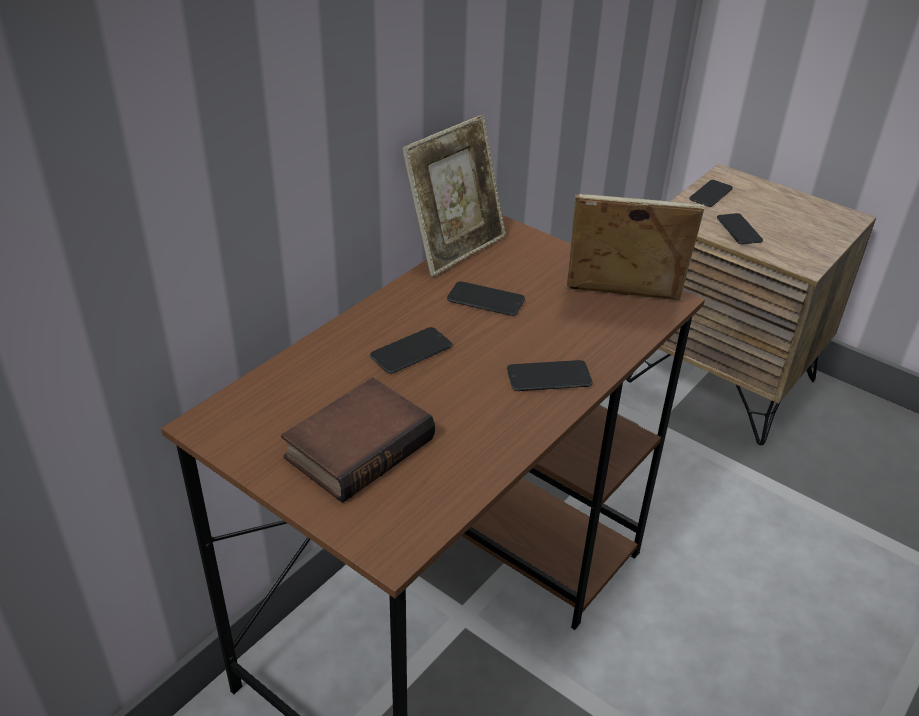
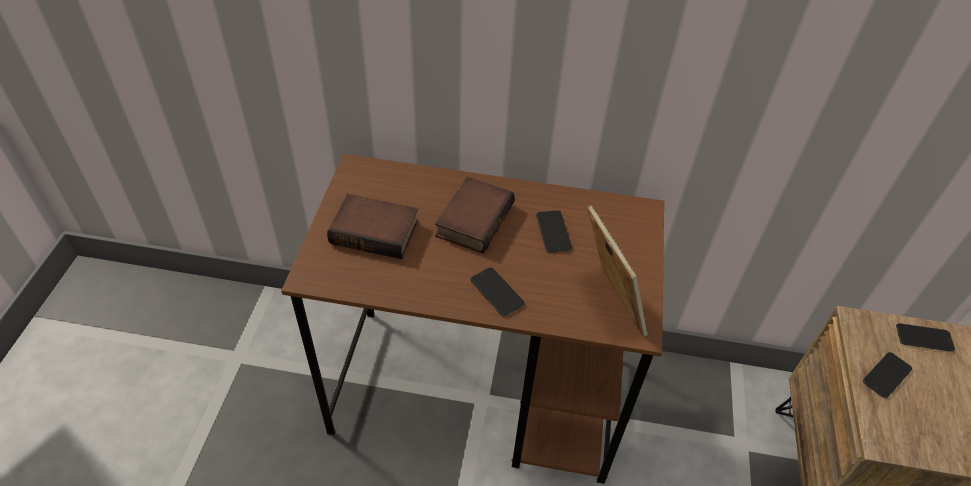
camera: 60 degrees right, 10 degrees up
phone [370,327,452,374] -> book [435,177,515,253]
picture frame [402,115,506,277] -> none

